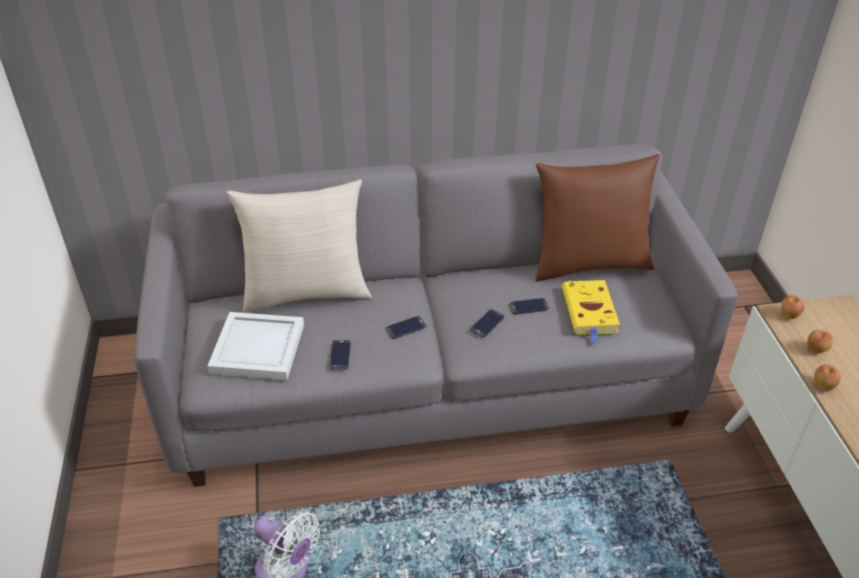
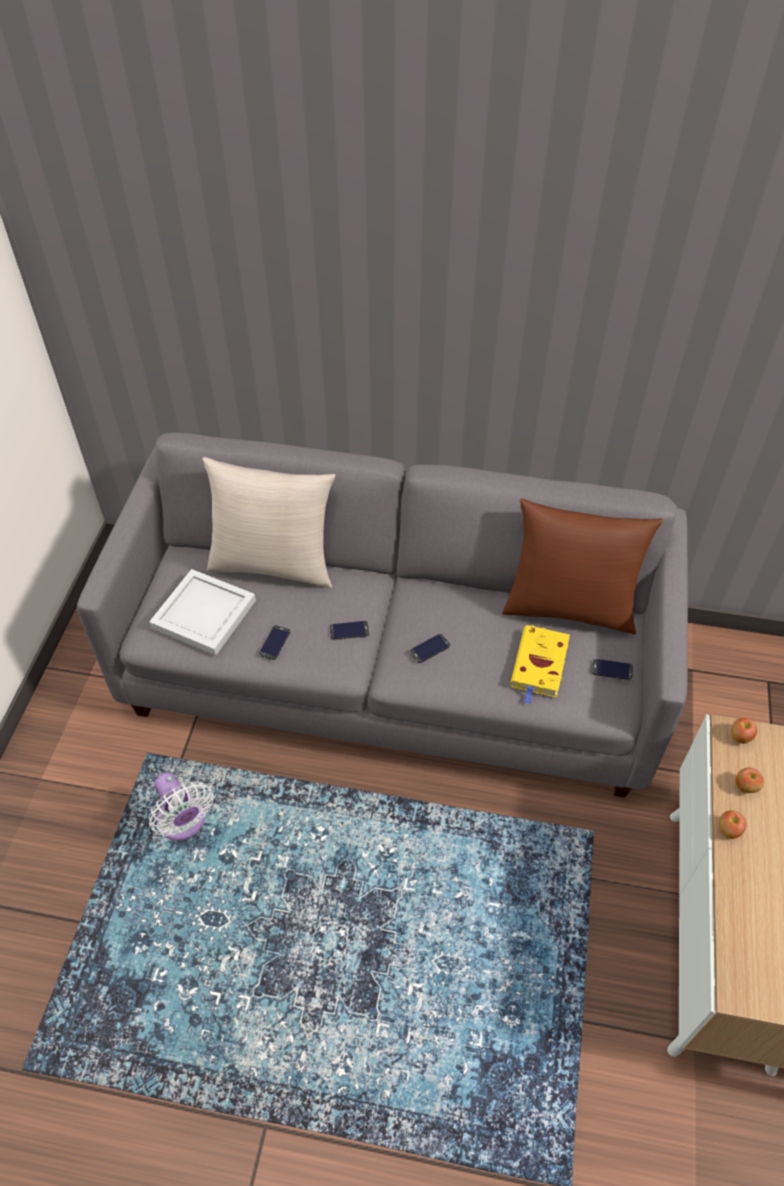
camera: 20 degrees right, 10 degrees up
phone [509,298,549,315] -> phone moved to [592,659,633,680]

